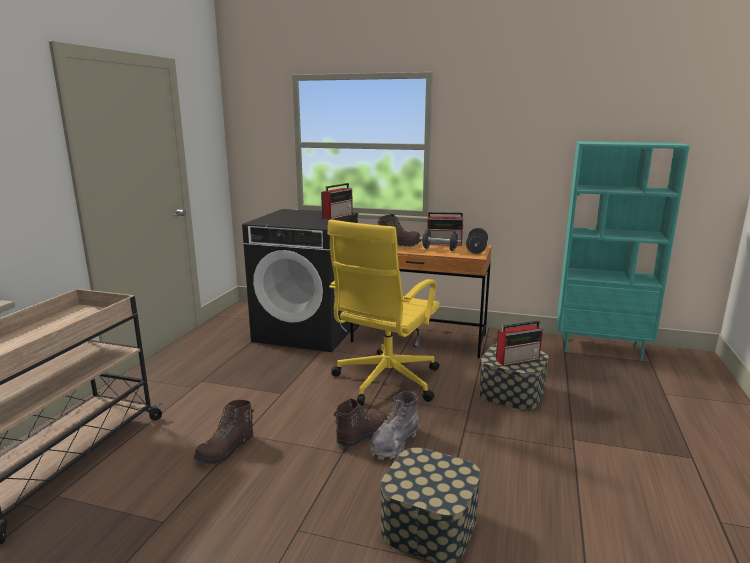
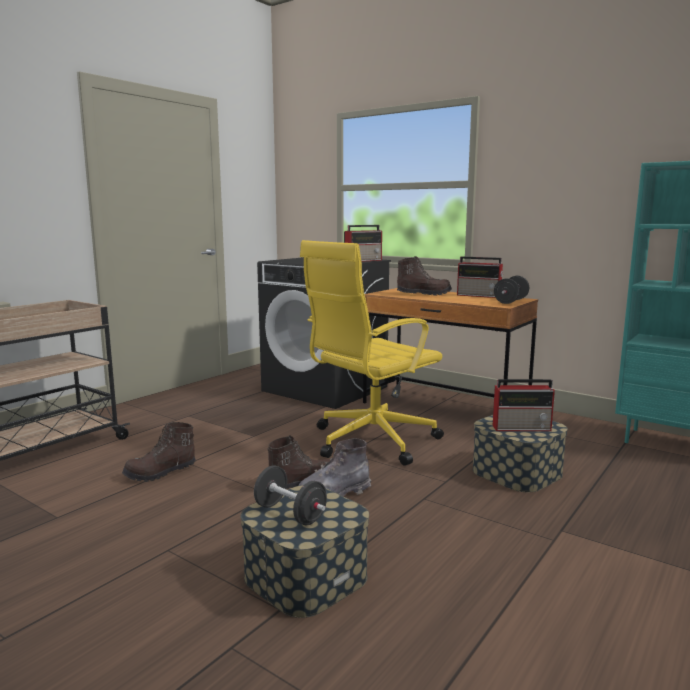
camera: 20 degrees right, 5 degrees down
black dumbbell [419,229,461,251] -> black dumbbell moved to [254,465,327,526]

